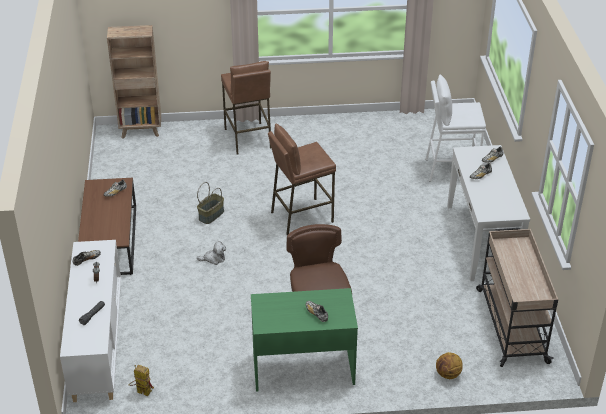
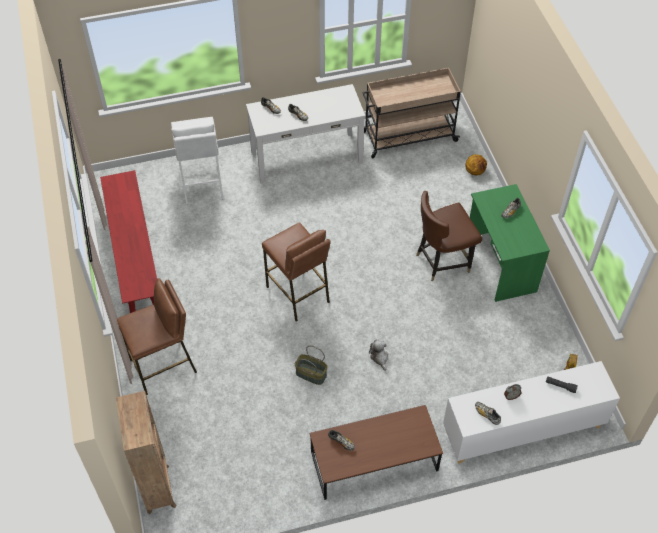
camera: 100 degrees left, 15 degrees up
none -> red bench [100,170,157,313]

